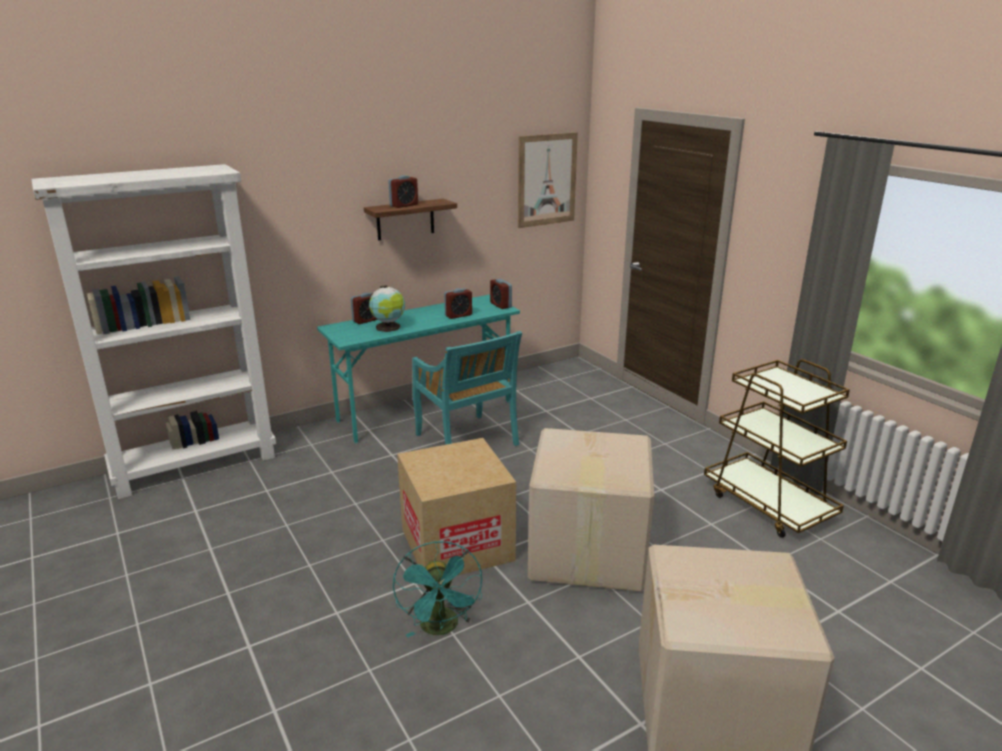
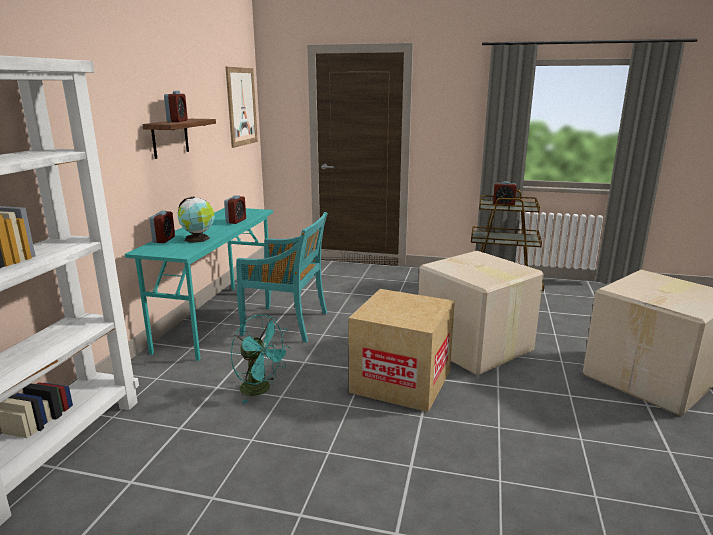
camera: 45 degrees left, 5 degrees down
turquoise fan [393,541,482,638] -> turquoise fan moved to [231,315,291,404]
alarm clock [490,279,512,309] -> alarm clock moved to [493,181,517,205]

